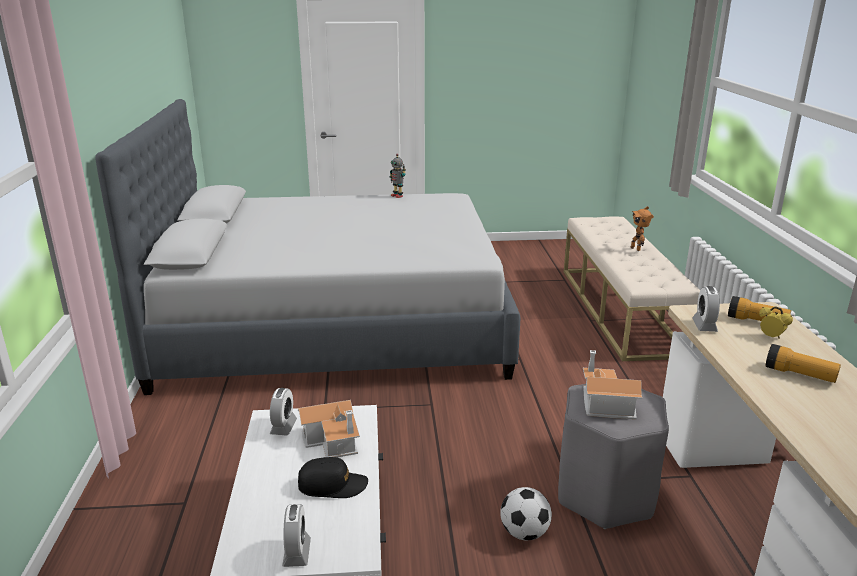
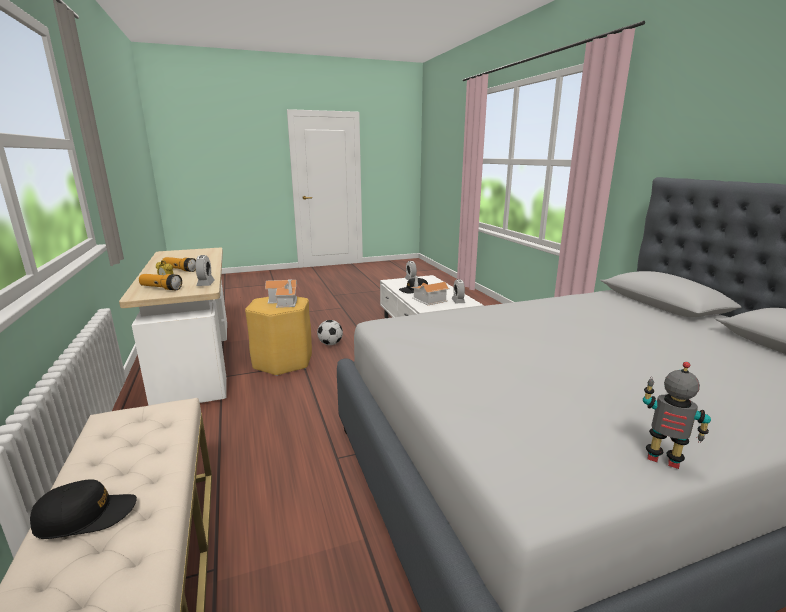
camera: 165 degrees right, 5 degrees down
grey stool [558,384,669,529] -> yellow stool [245,297,312,376]
toy robot [631,206,654,251] -> black cap [30,479,137,539]

